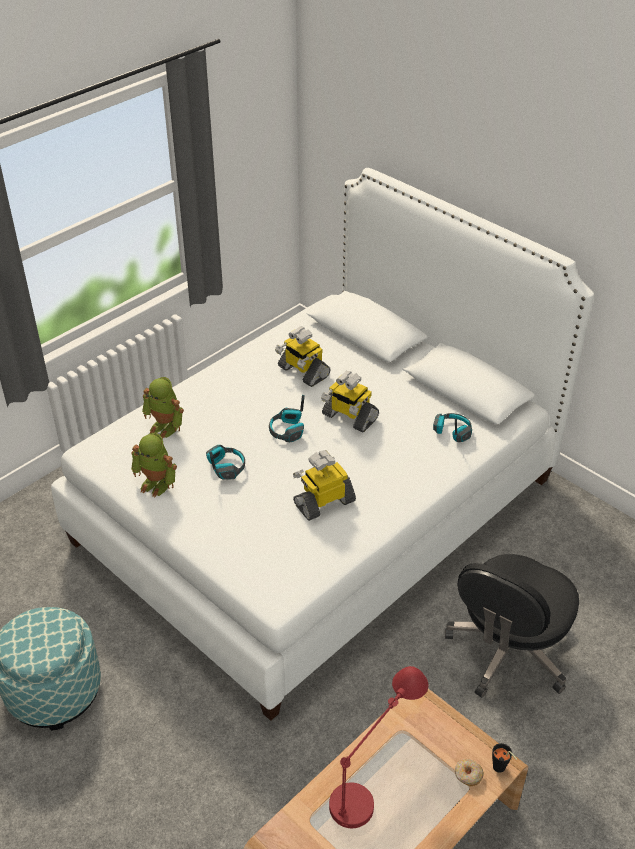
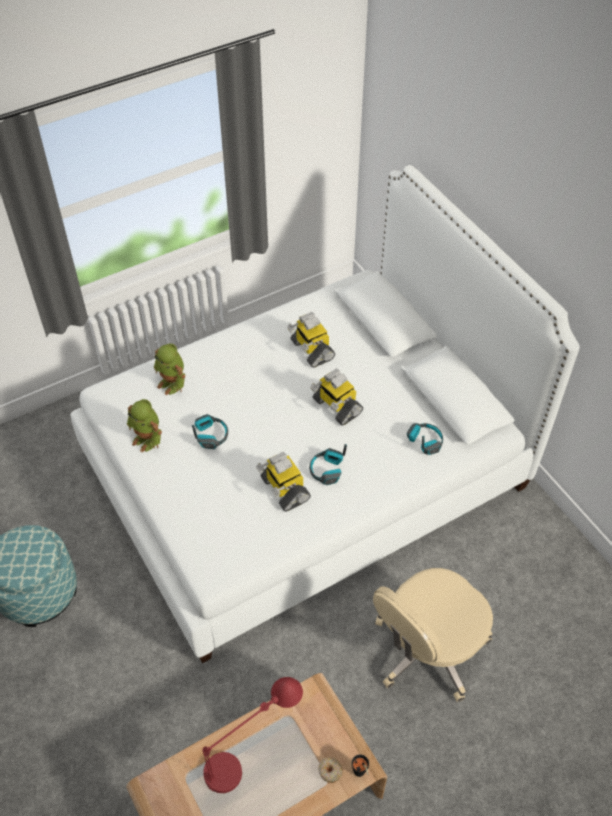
camera: 15 degrees right, 10 degrees up
headphones [269,395,305,442] -> headphones moved to [309,444,347,485]
toy robot [293,450,356,521] -> toy robot turned 105 degrees counterclockwise [256,452,311,512]
black office chair [445,554,579,698] -> beige office chair [373,568,493,702]

